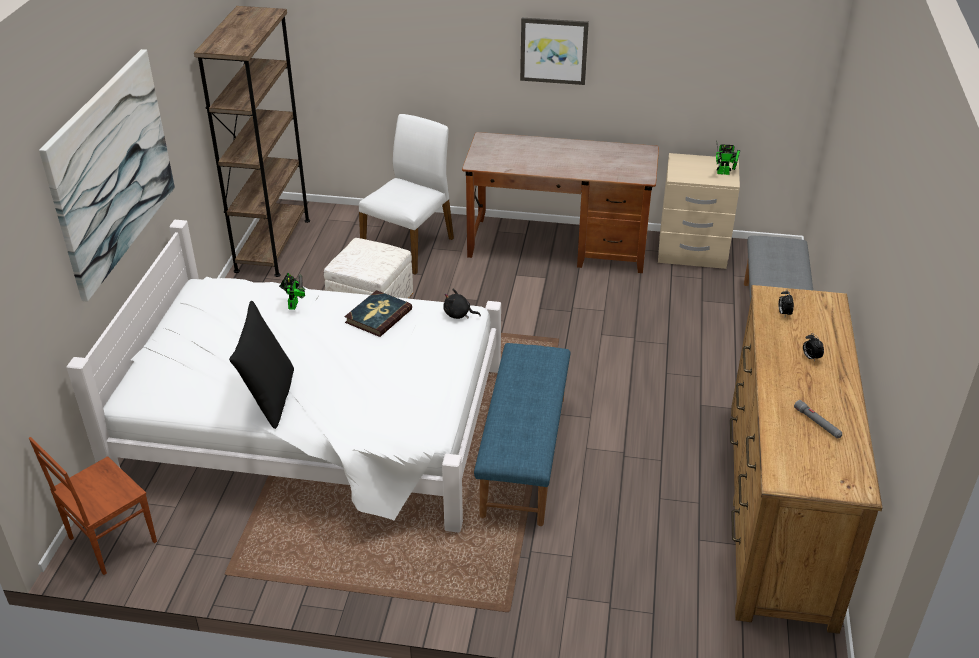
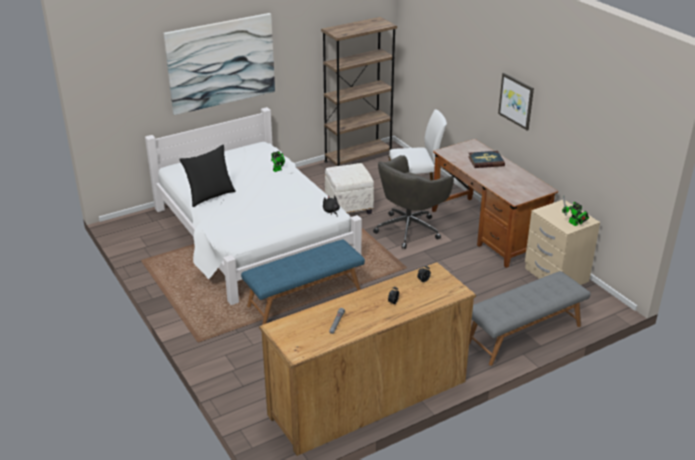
camera: 50 degrees right, 5 degrees down
brown chair [29,437,157,575] -> none
book [344,290,412,337] -> book moved to [468,151,505,168]
none -> grey office chair [373,155,454,249]

